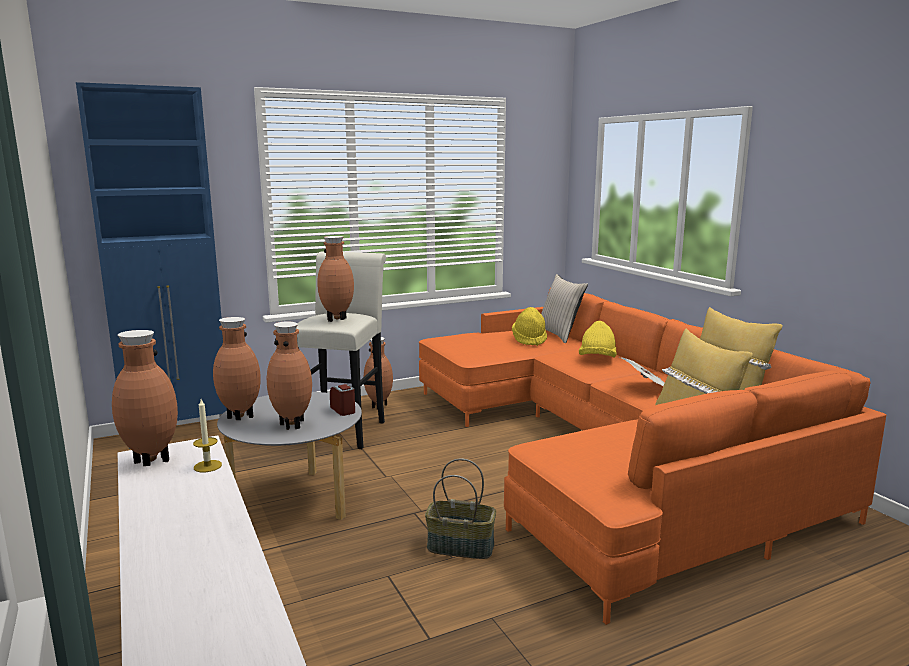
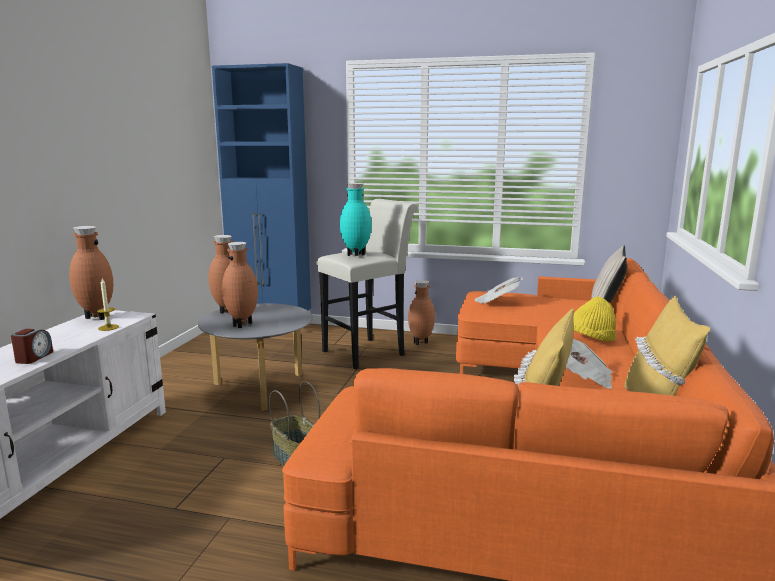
camera: 40 degrees right, 0 degrees up
brown vase [317,236,354,322] -> turquoise vase [340,183,371,256]
alarm clock [330,384,355,416] -> alarm clock moved to [11,329,53,364]
yellow hat [512,307,547,346] -> none
none -> newspaper [474,277,523,304]

